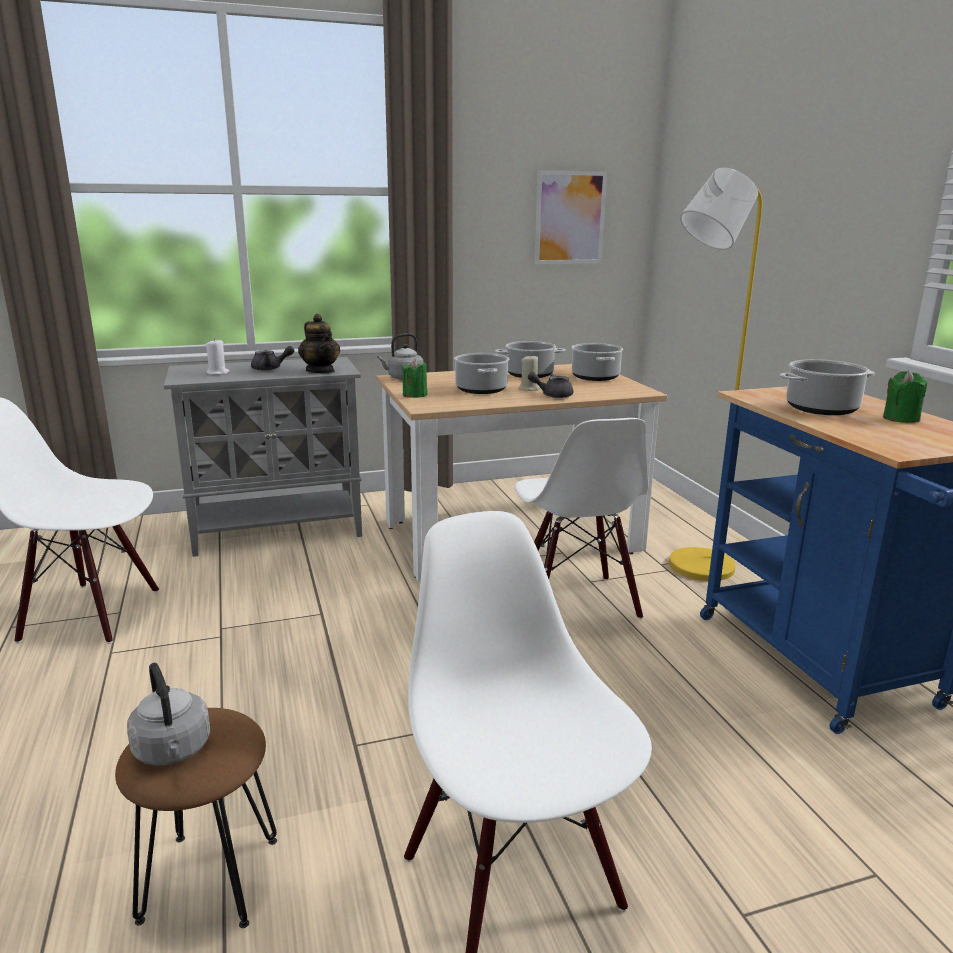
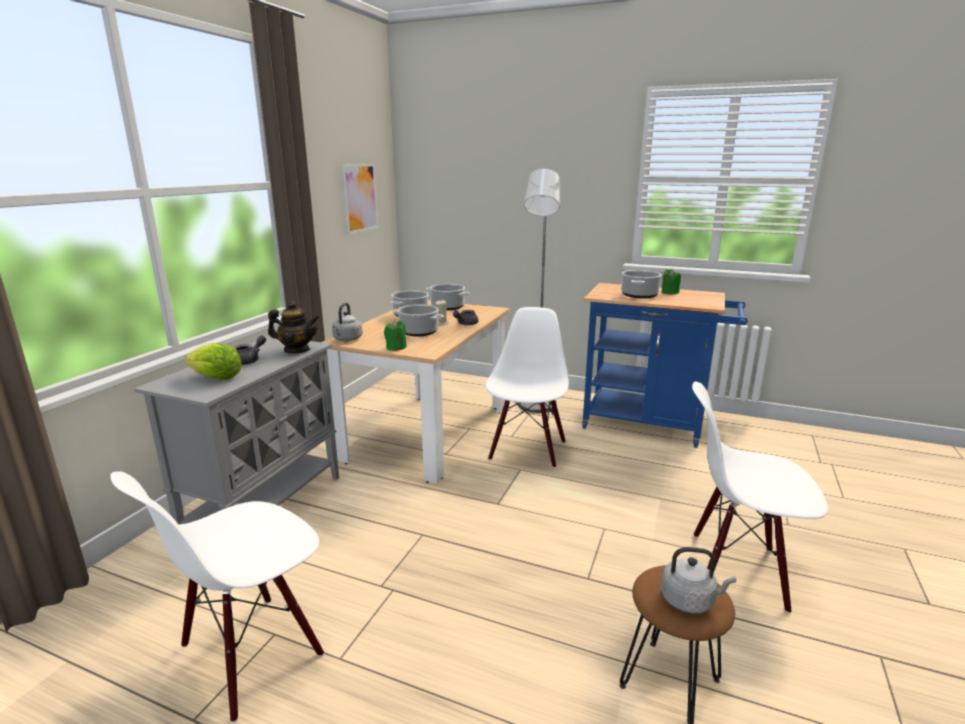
camera: 50 degrees left, 0 degrees up
white candle [205,338,230,375] -> lettuce [184,343,242,380]
white chair [514,418,648,619] -> white chair turned 105 degrees counterclockwise [485,307,569,468]
yellow floor lamp [669,168,762,581] -> grey floor lamp [518,169,560,413]

